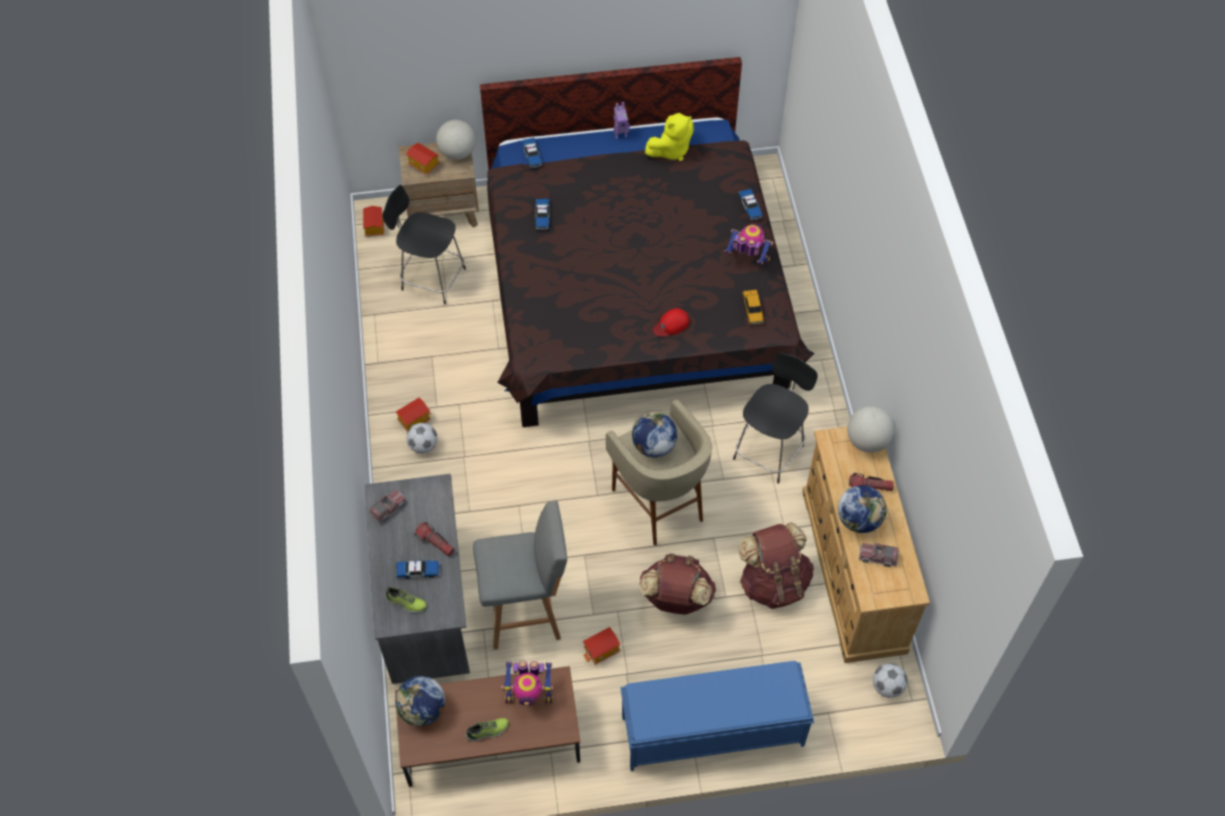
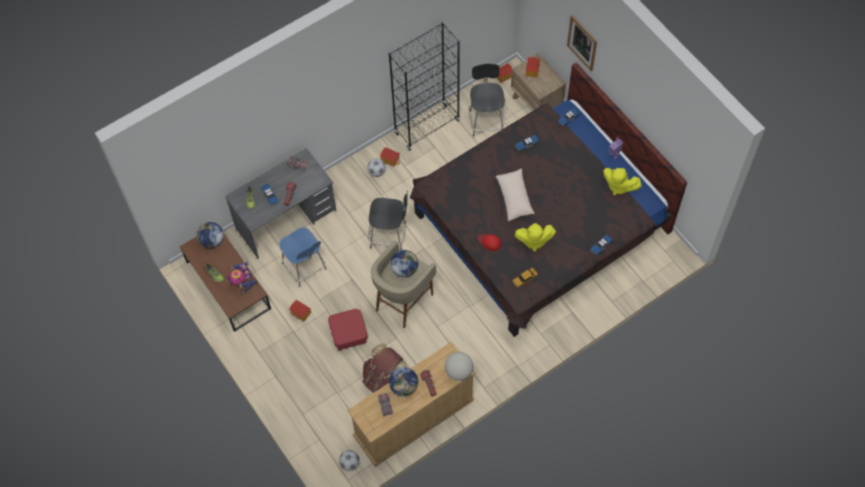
camera: 65 degrees right, 5 degrees up
globe [436,120,476,160] -> none
grey stool [473,500,567,650] -> blue chair [279,228,327,287]
blue bench [620,661,814,771] -> none
brown backpack [639,554,716,615] -> red ottoman [328,309,368,351]
toy robot [724,224,773,265] -> none
black chair [733,353,818,483] -> black chair moved to [368,191,408,250]
none -> black bookcase [389,22,460,150]
none -> beige pillow [496,168,535,221]
none -> yellow plush toy [515,223,556,251]
none -> picture [567,15,597,71]

